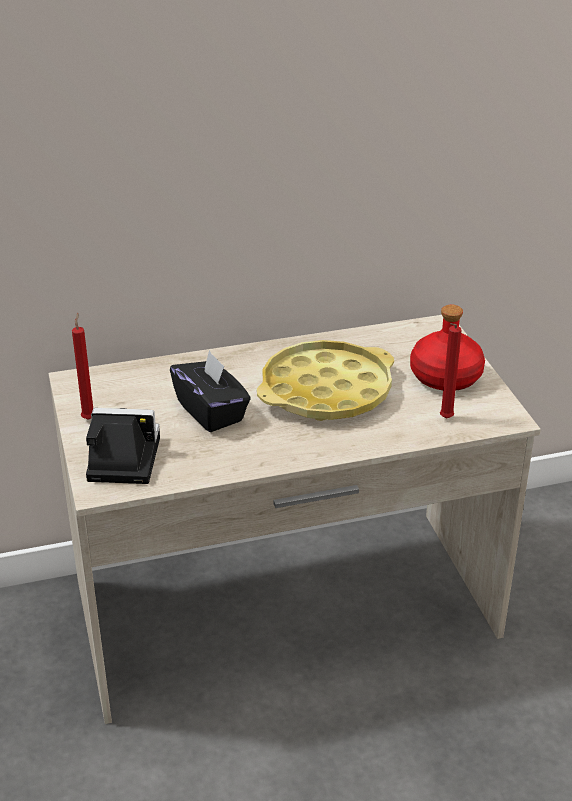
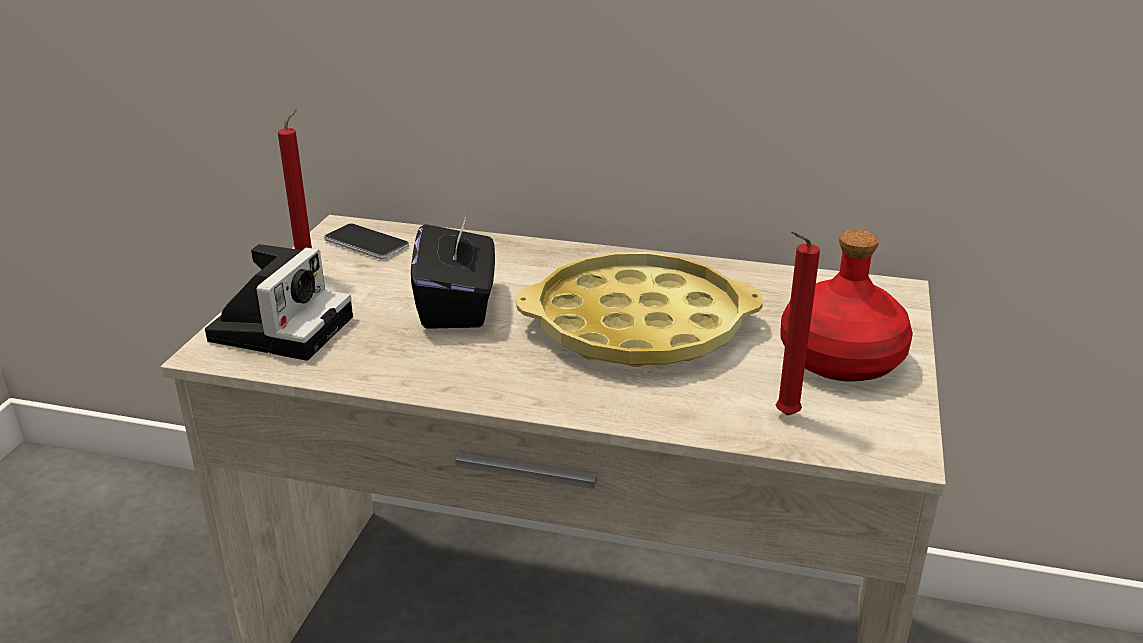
camera: 30 degrees right, 5 degrees down
camera [86,408,160,484] -> camera turned 75 degrees clockwise [205,244,353,361]
none -> phone [324,223,409,259]

